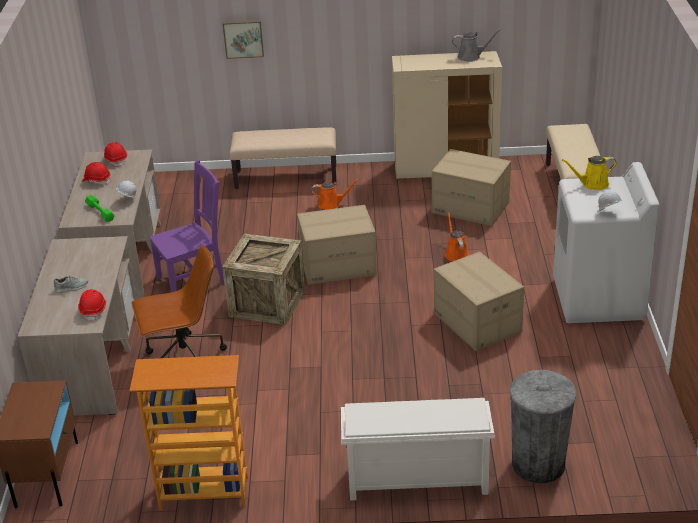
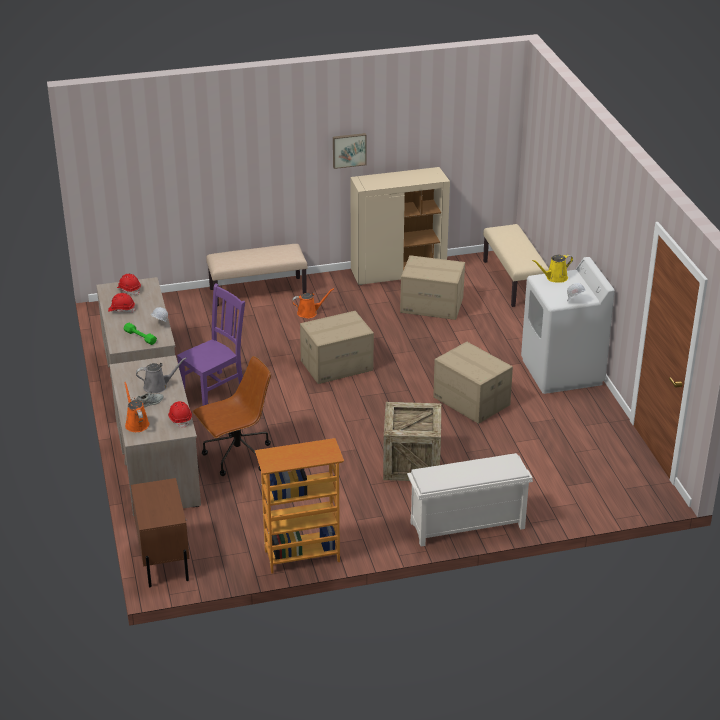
camera: 15 degrees left, 0 degrees up
crate [222,233,305,325] -> crate moved to [383,402,441,481]
picture [223,20,264,59] -> picture moved to [333,133,367,169]
orange watering can [445,212,468,261] -> orange watering can moved to [124,382,149,432]
grey watering can [452,29,501,62] -> grey watering can moved to [136,357,187,394]
grey trash can [510,370,577,483] -> none

